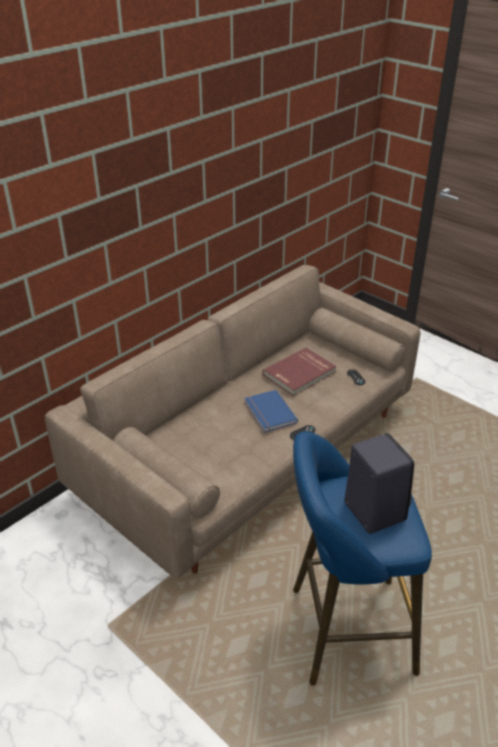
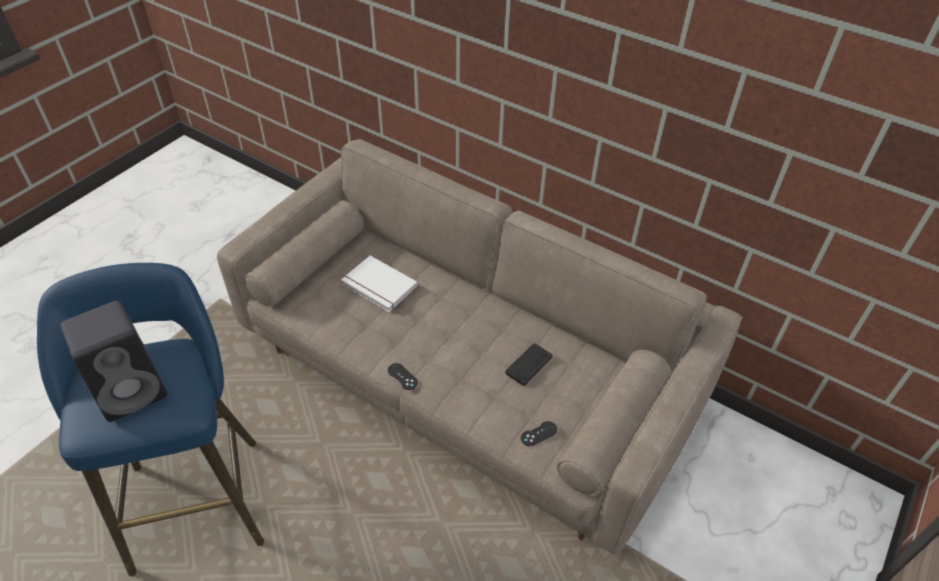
camera: 80 degrees right, 10 degrees up
blue book [245,390,298,433] -> none
red book [263,348,337,396] -> black game controller [506,343,552,386]
none -> white book [341,256,418,312]

